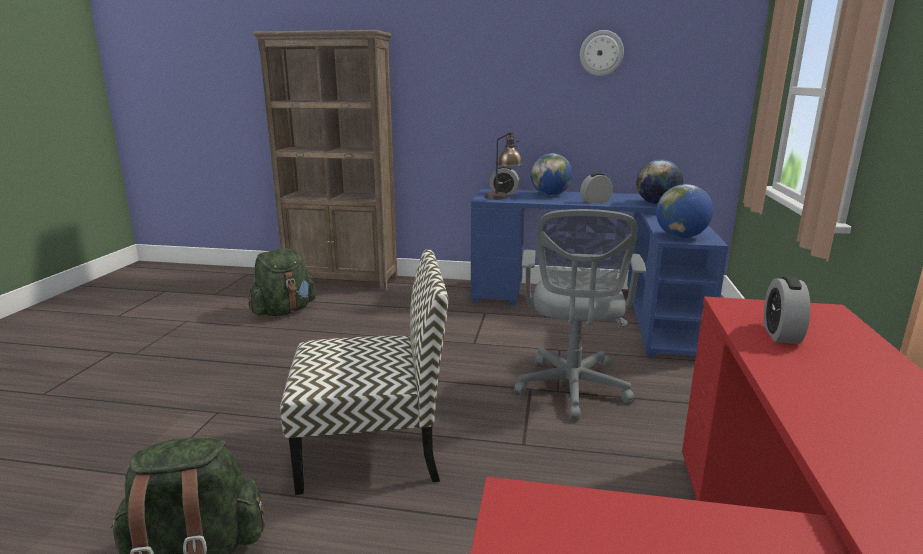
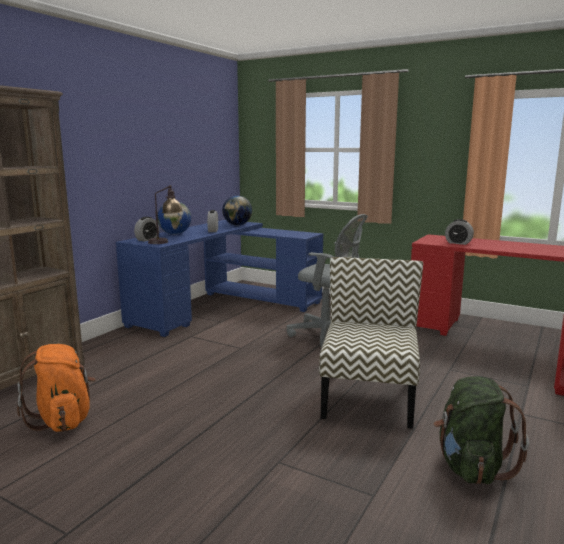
camera: 70 degrees left, 5 degrees down
green backpack [249,248,316,316] -> orange backpack [17,344,96,432]
wall clock [580,30,624,76] -> none
globe [656,184,713,238] -> none

